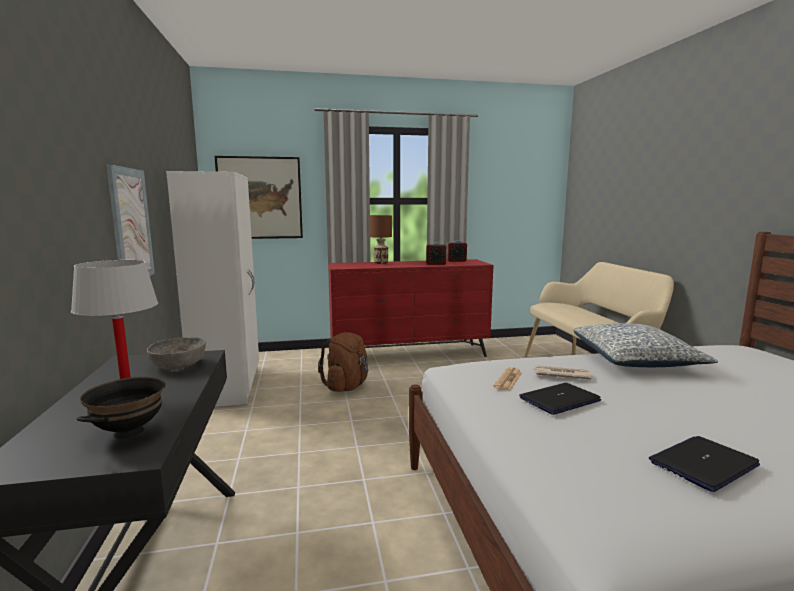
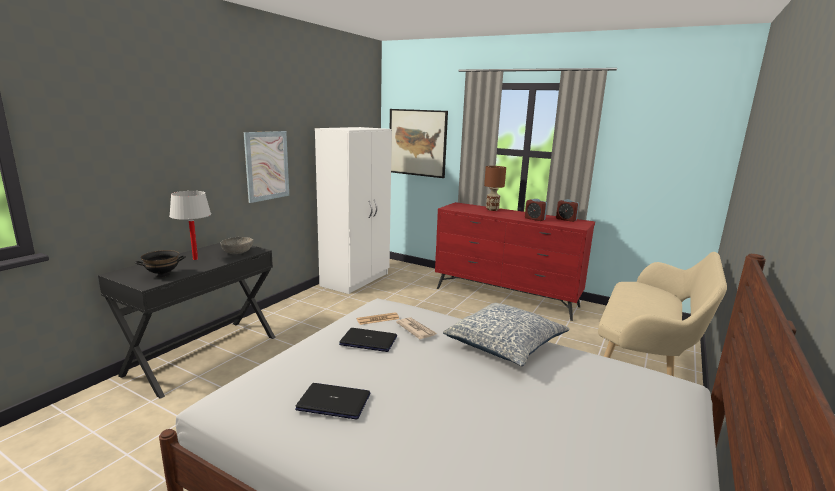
camera: 40 degrees right, 5 degrees up
brown backpack [318,332,368,392] -> none

